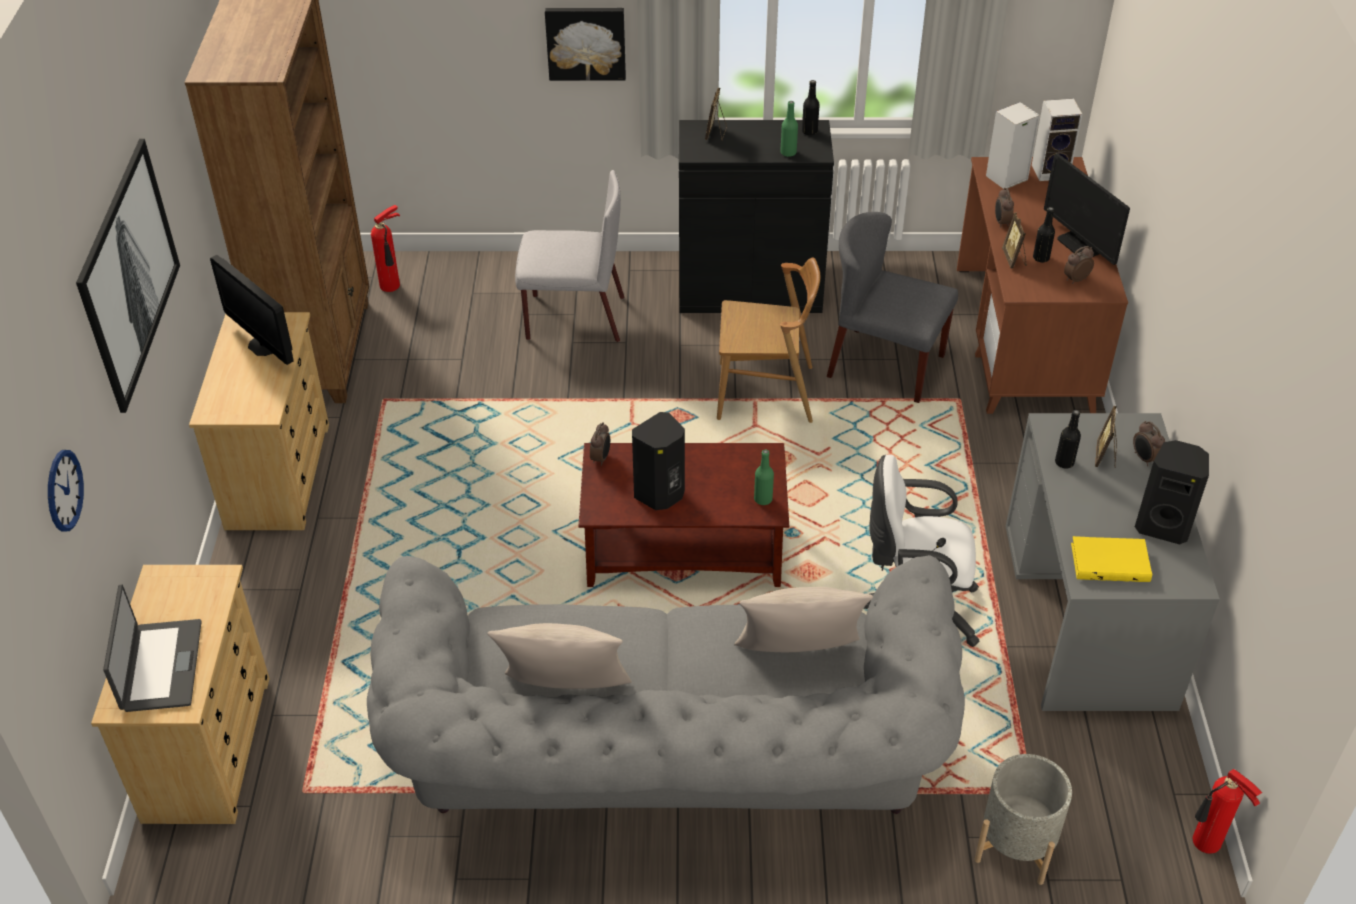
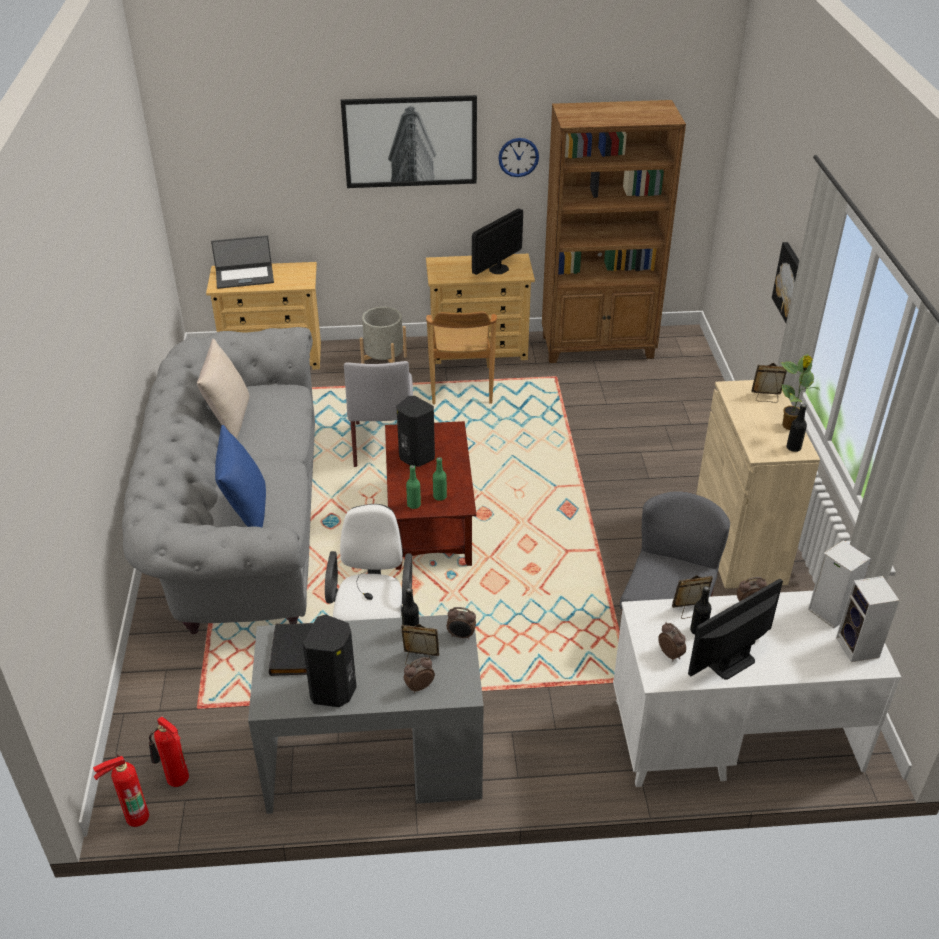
camera: 85 degrees right, 5 degrees down
wall clock [48,450,84,532] -> wall clock moved to [498,138,539,177]
fire extinguisher [371,205,400,292] -> fire extinguisher moved to [149,716,189,787]
grey chair [515,170,624,342] -> grey chair moved to [344,361,413,467]
alarm clock [590,422,610,466] -> alarm clock moved to [447,607,476,639]
black cabinet [679,120,834,313] -> beige cabinet [696,380,820,589]
brown chair [717,258,820,423] -> brown chair moved to [426,311,497,405]
beige pillow [734,587,873,652] -> blue pillow [215,425,266,527]
green bottle [780,101,798,157] -> green bottle moved to [433,457,447,501]
brown desk [957,157,1128,414] -> white desk [613,591,901,787]
grey planter [974,754,1072,885] -> grey planter moved to [360,307,407,364]
yellow book [1071,536,1152,582] -> black book [269,623,313,676]
none -> potted plant [781,353,820,430]

